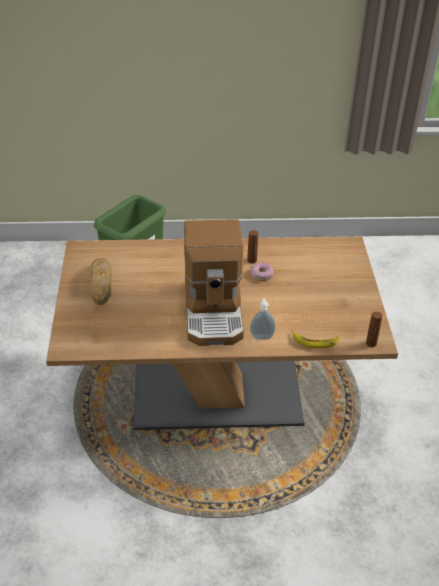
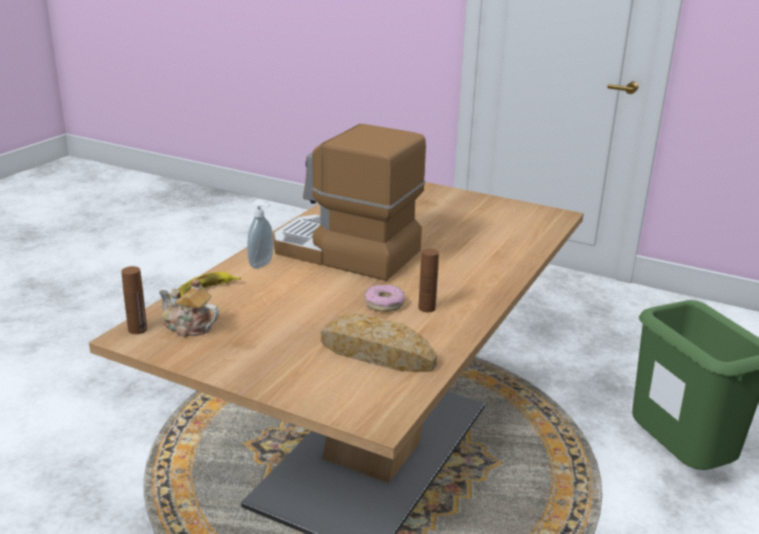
camera: 120 degrees right, 15 degrees down
bread [90,258,111,305] -> bread moved to [321,313,437,372]
none -> teapot [159,277,219,337]

